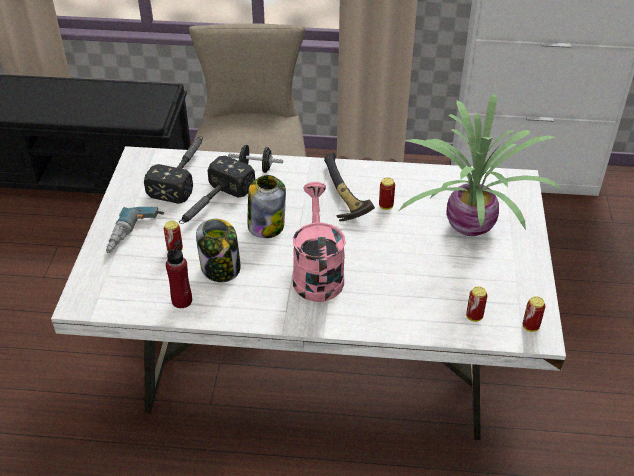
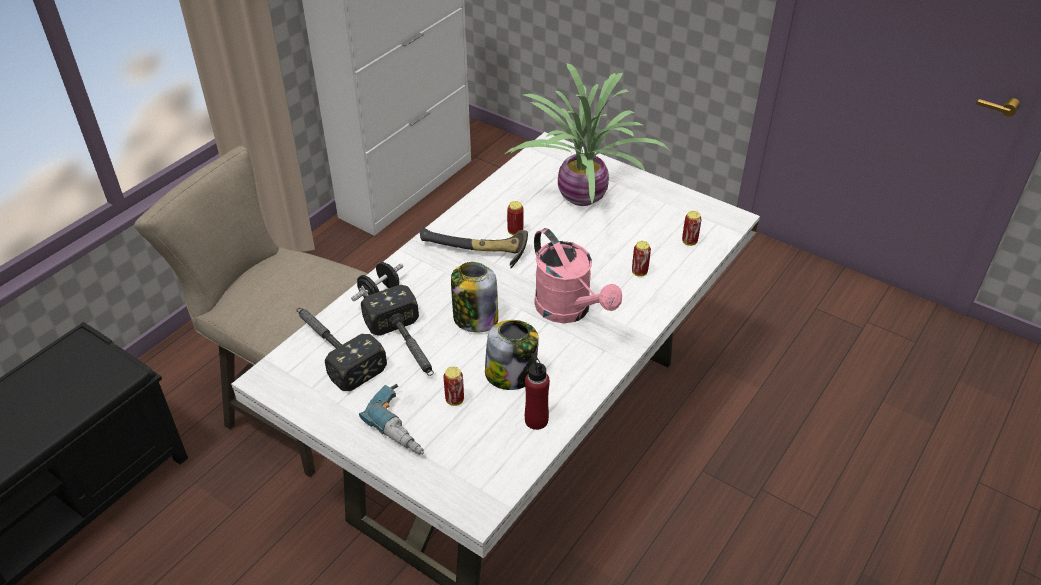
camera: 60 degrees left, 0 degrees up
pink watering can [293,182,346,302] -> pink watering can turned 150 degrees counterclockwise [534,228,622,323]
can [522,296,545,332] -> can moved to [632,241,651,277]

